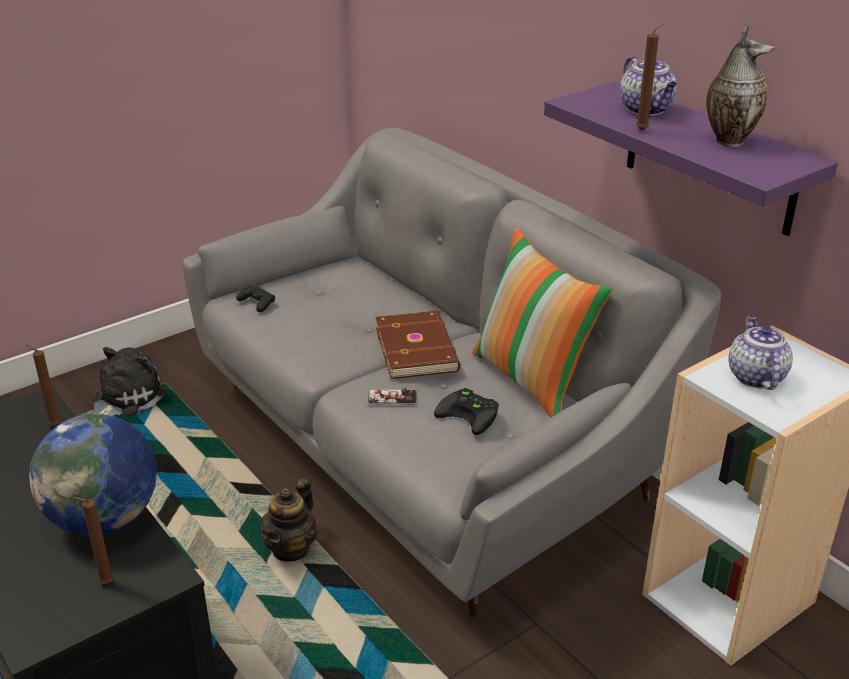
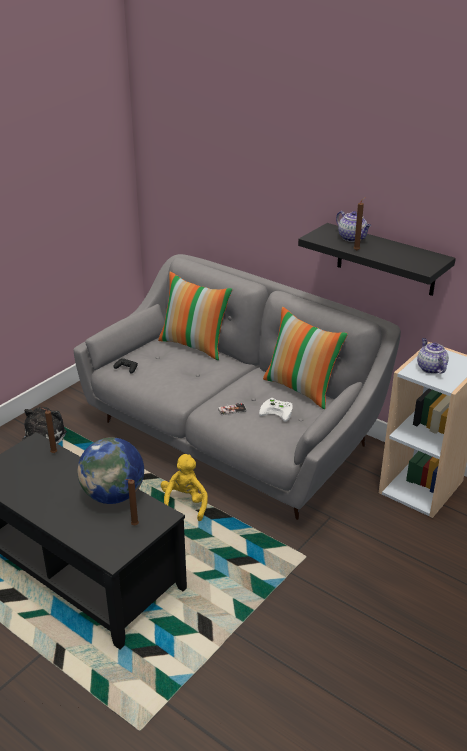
camera: 15 degrees left, 0 degrees up
teapot [261,479,317,562] -> yellow plush toy [161,454,208,521]
brown book [375,311,460,379] -> none
black game controller [434,388,499,435] -> white game controller [259,398,293,422]
purple shelf [544,82,838,236] -> black shelf [298,223,456,296]
vase [706,23,775,147] -> none
none -> pillow [158,272,233,360]

